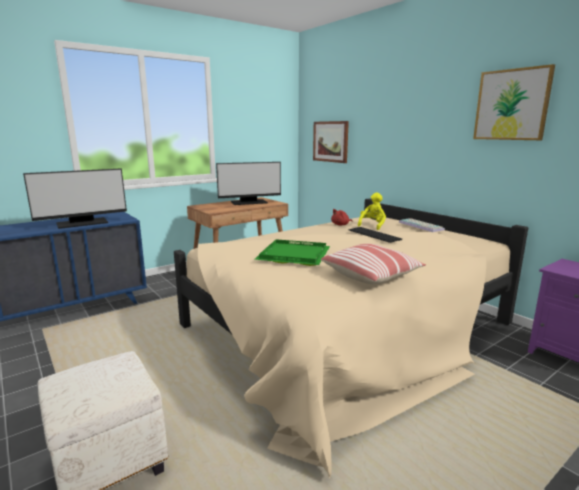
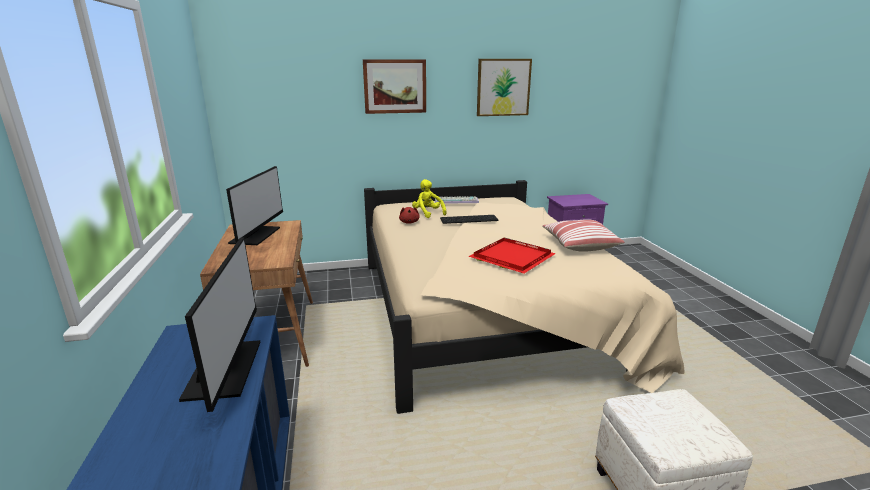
camera: 65 degrees left, 5 degrees up
green tray [254,239,330,266] -> red tray [468,237,556,273]
picture [313,121,349,163] -> picture moved to [363,59,426,114]

